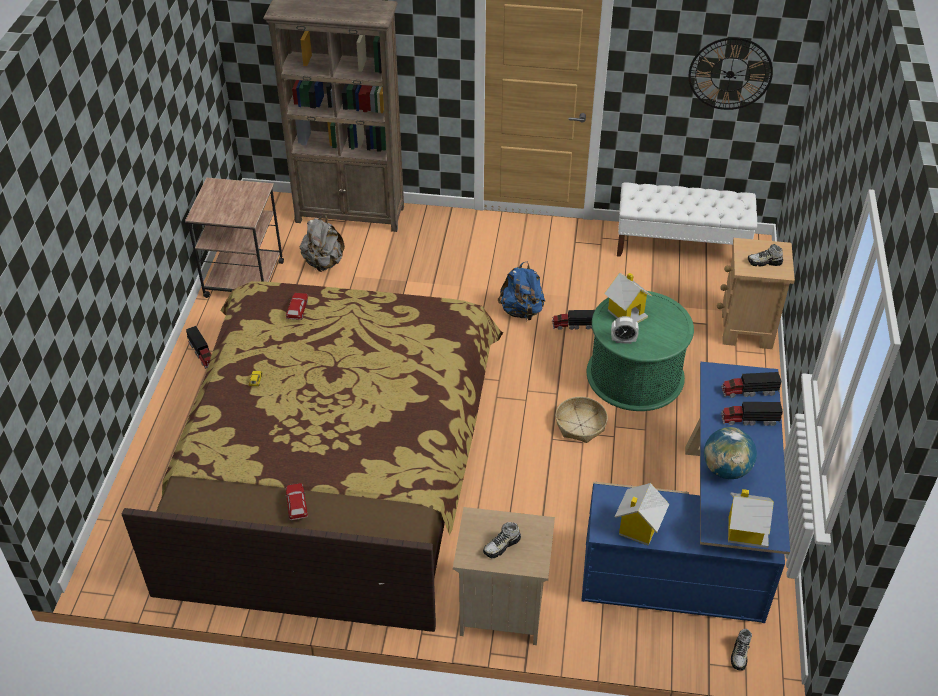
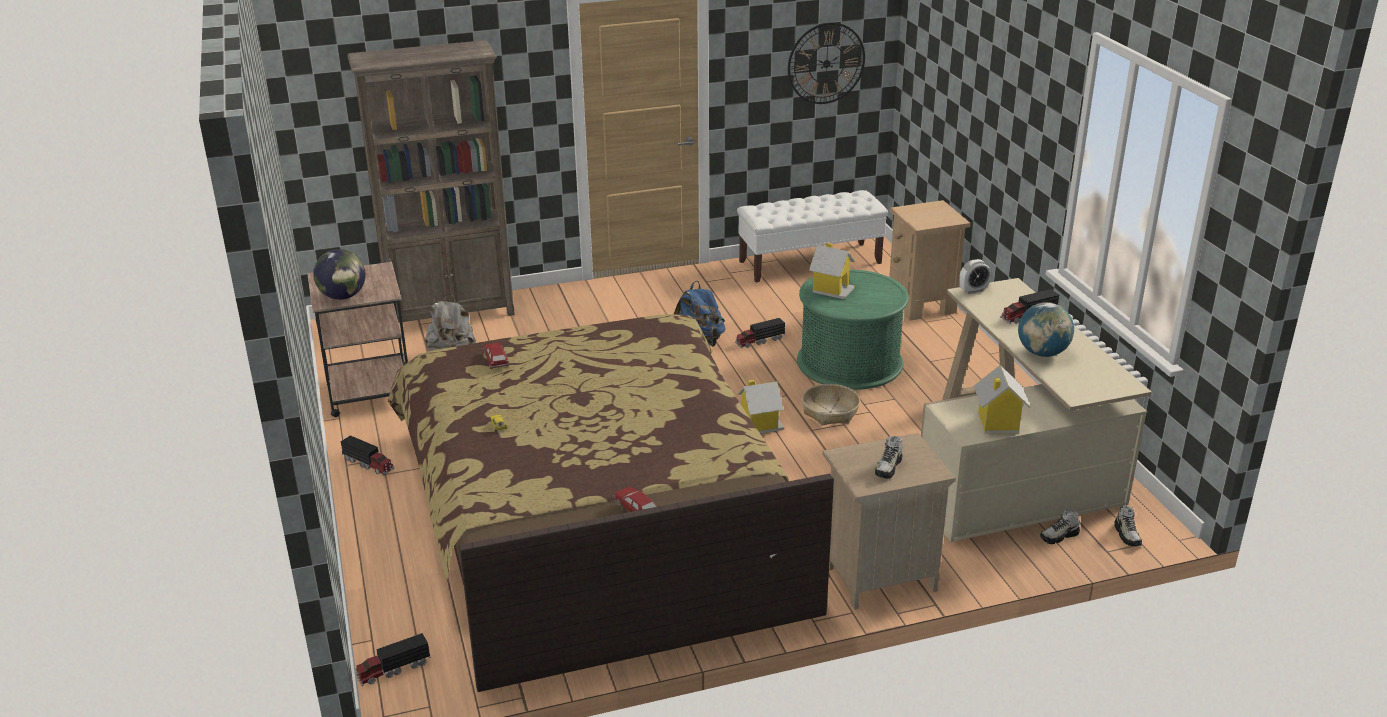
camera: 25 degrees left, 15 degrees down
blue desk [581,362,790,623] -> beige desk [921,278,1152,542]
alarm clock [611,316,639,344] -> alarm clock moved to [959,259,991,294]
toy truck [721,372,782,398] -> toy truck moved to [355,633,431,686]
toy house [728,489,774,548] -> toy house moved to [737,380,784,434]
shoe [748,244,783,267] -> shoe moved to [1040,509,1080,544]
none -> globe [313,249,366,300]

